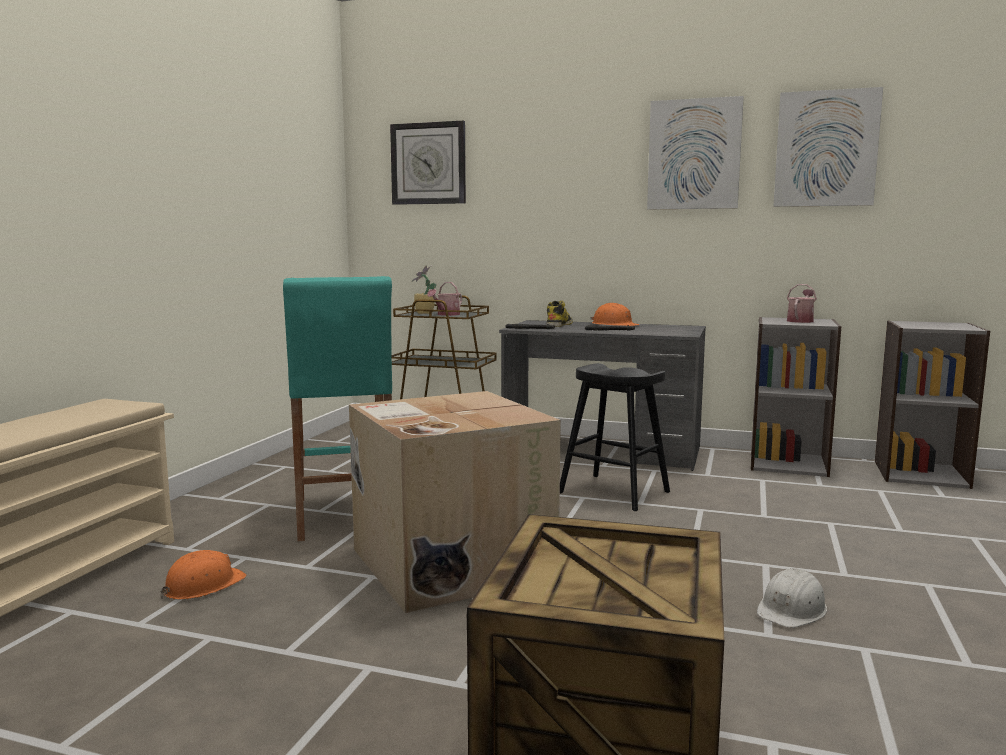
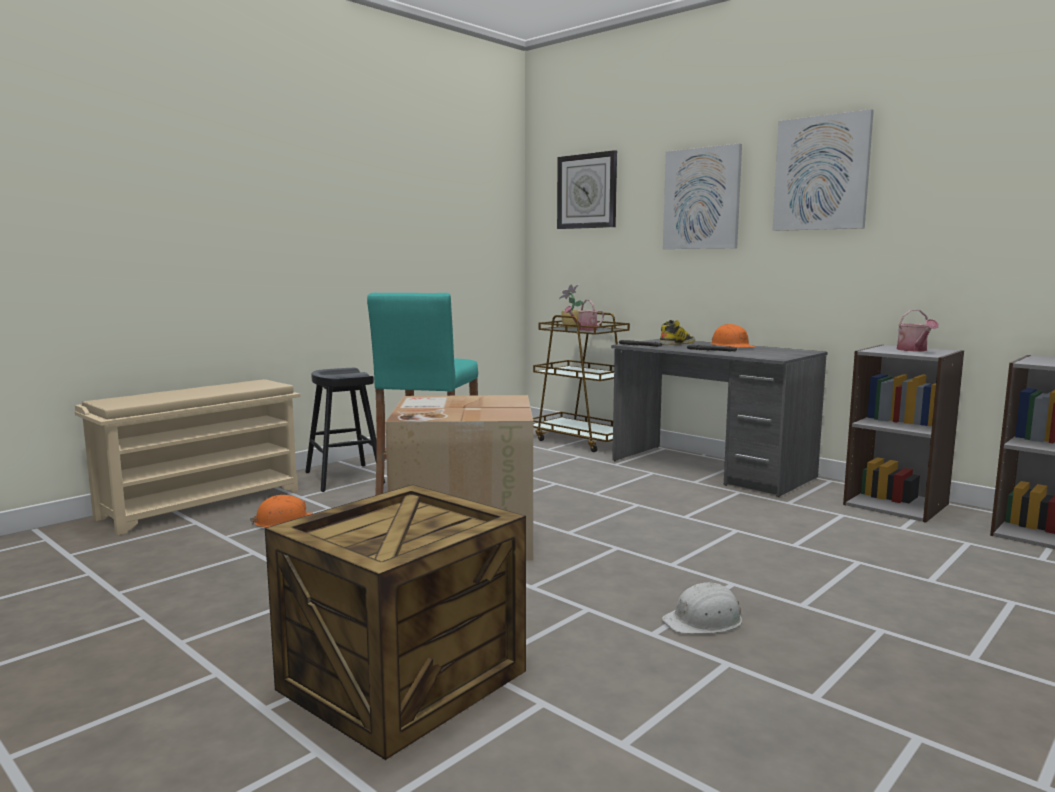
camera: 25 degrees right, 0 degrees up
black stool [560,363,670,511] -> black stool moved to [305,368,385,492]
picture [773,87,883,207] -> picture moved to [663,143,742,249]
watering can [787,284,817,323] -> watering can turned 120 degrees clockwise [897,310,939,351]

